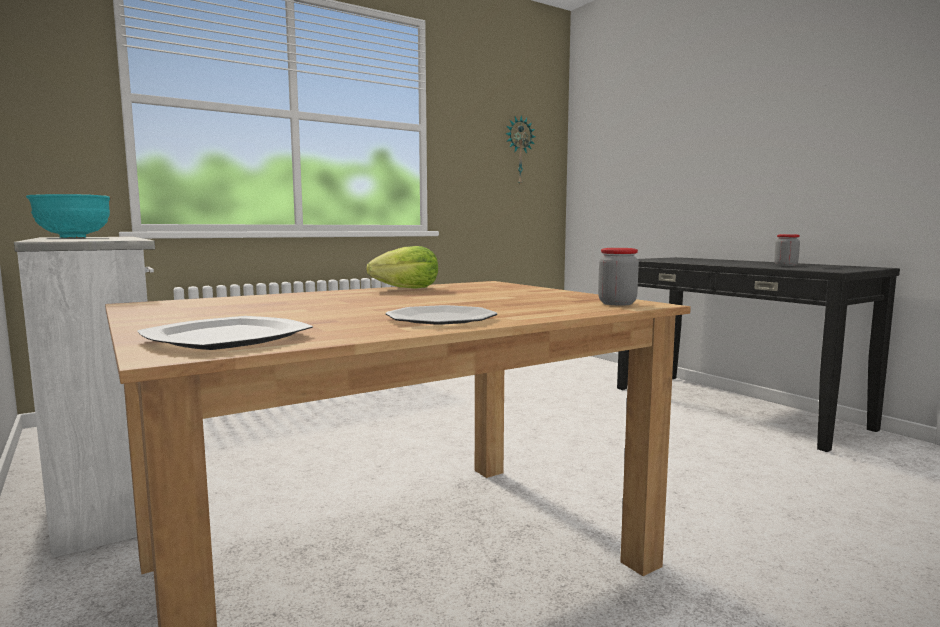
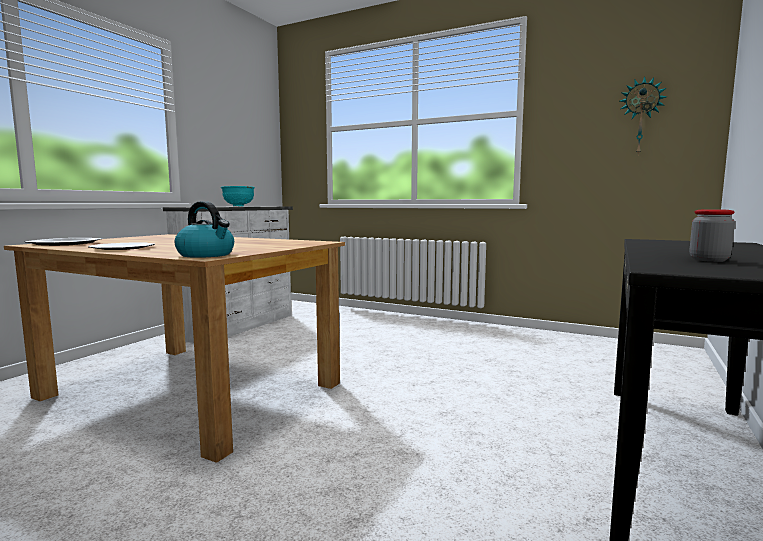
camera: 60 degrees right, 0 degrees up
lettuce [366,246,438,289] -> none
jar [598,248,639,306] -> kettle [174,201,234,258]

